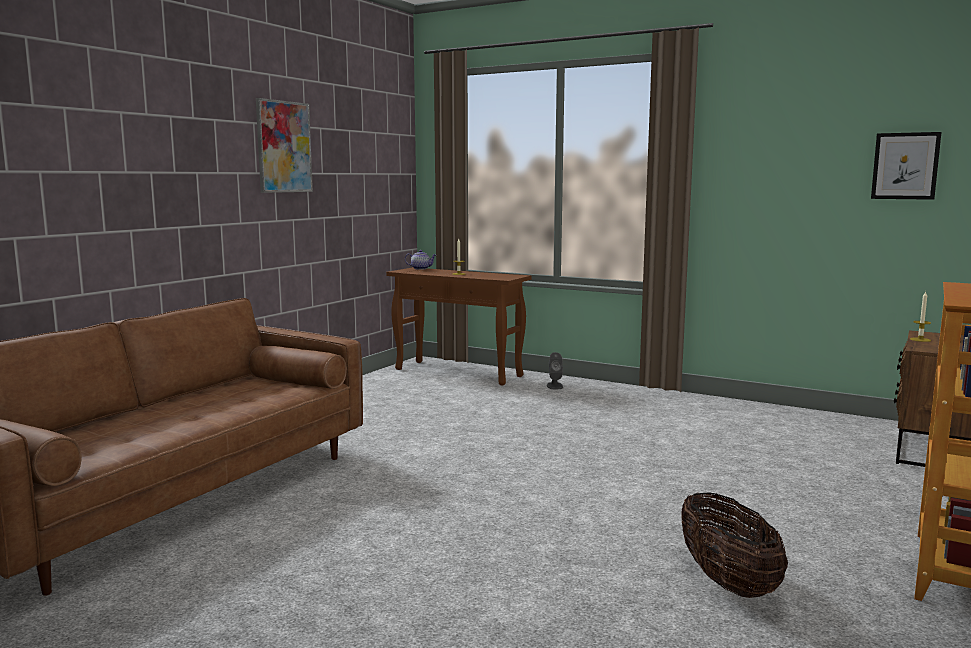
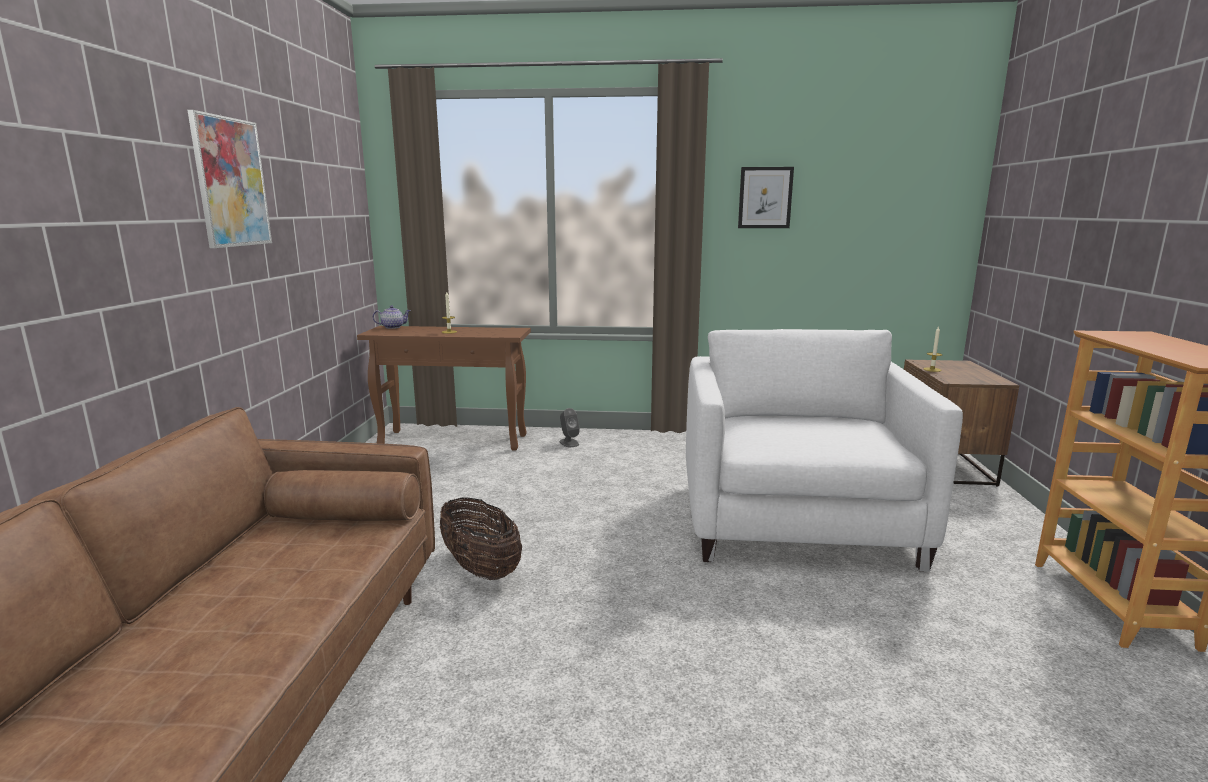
camera: 25 degrees left, 5 degrees up
basket [681,492,788,598] -> basket moved to [440,497,522,580]
picture [871,132,941,200] -> picture moved to [738,167,794,228]
none -> white armchair [686,329,963,572]

